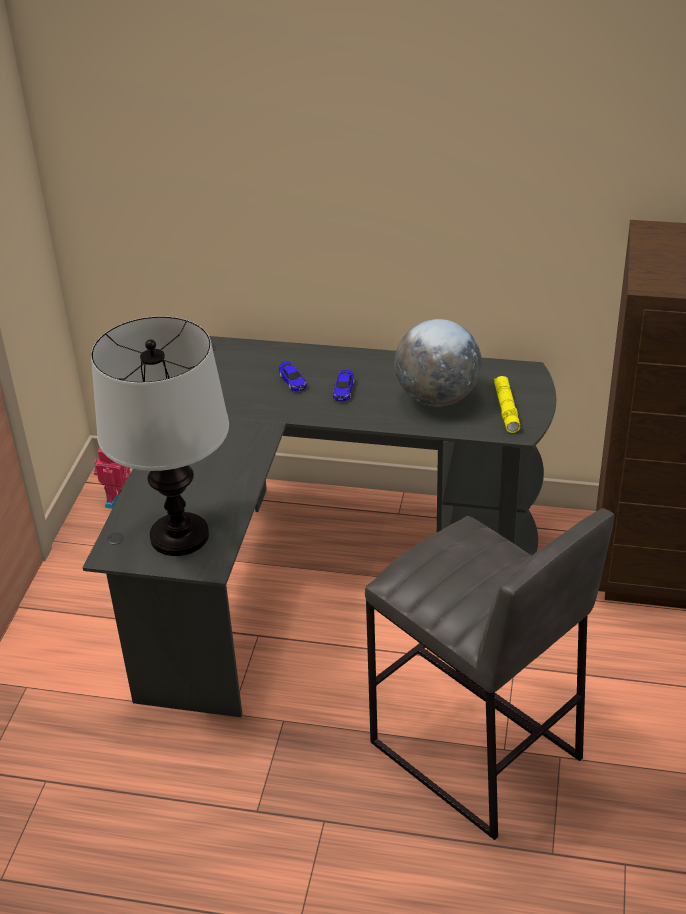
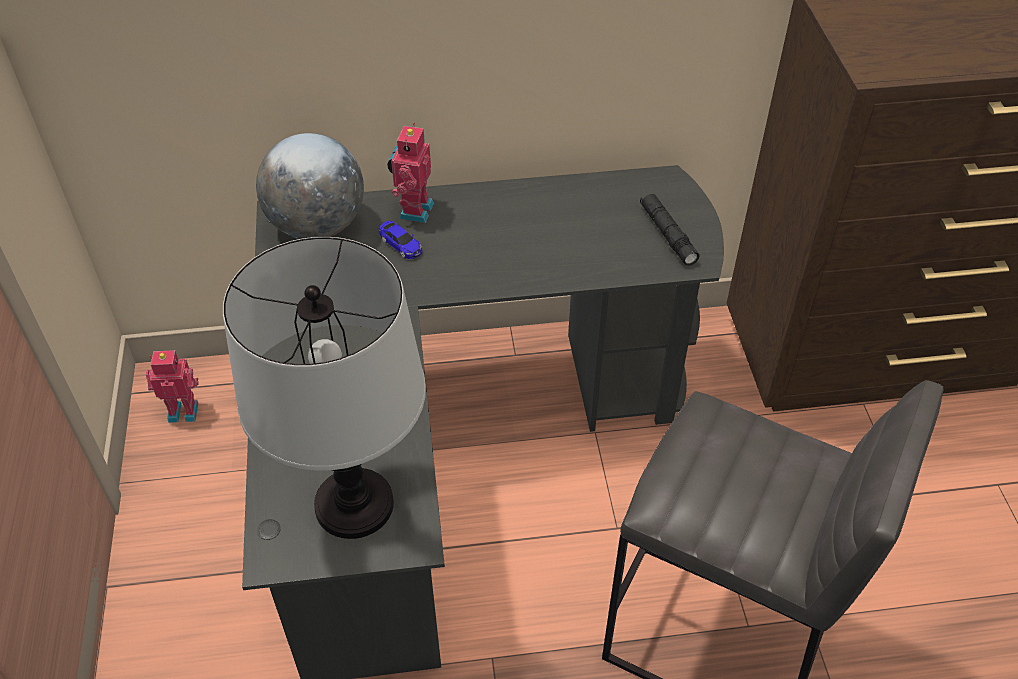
camera: 20 degrees left, 10 degrees up
toy car [333,370,354,401] -> none
globe [395,319,482,406] -> globe moved to [256,133,364,239]
yellow flashlight [494,376,520,433] -> black flashlight [640,194,699,266]
none -> toy robot [387,123,434,223]

